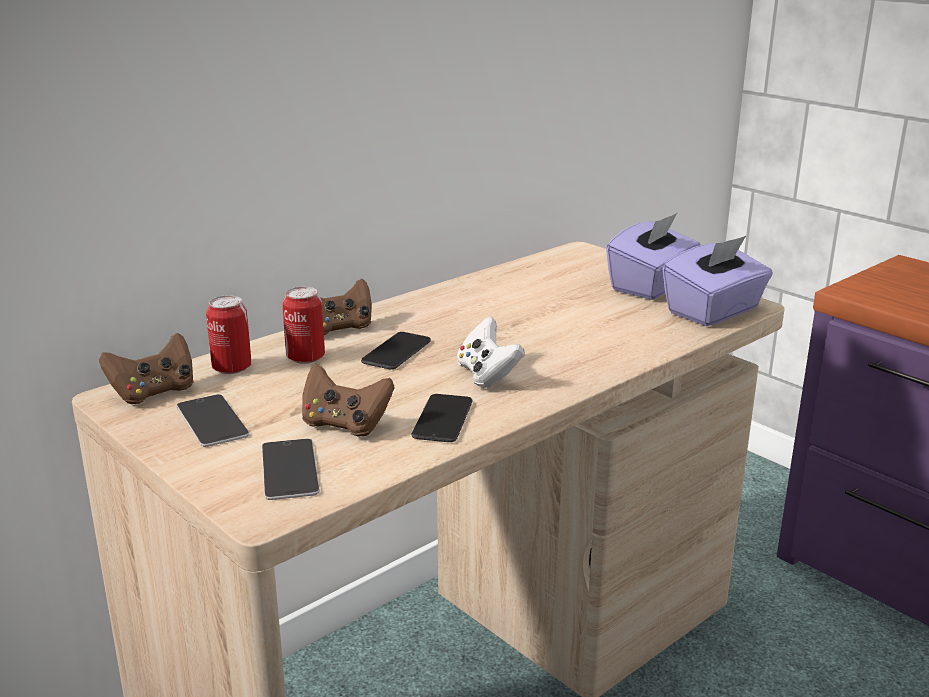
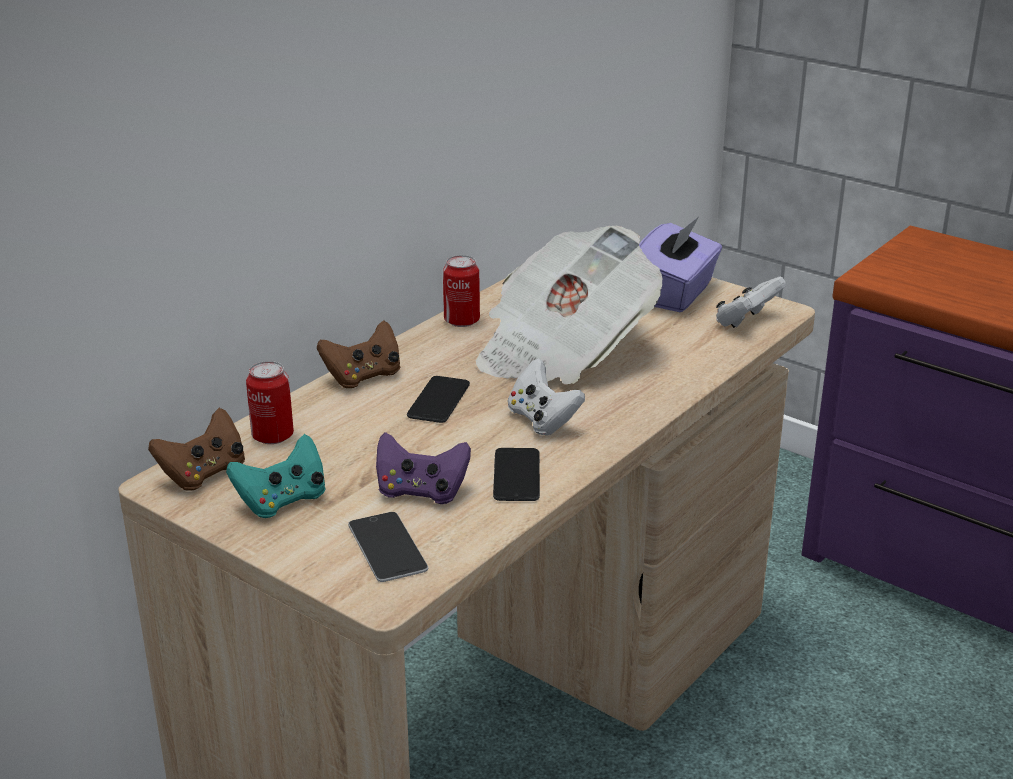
camera: 10 degrees left, 5 degrees up
phone [176,394,250,447] -> turquoise game controller [226,434,326,518]
can [282,287,325,364] -> can moved to [443,255,480,327]
brown game controller [302,364,395,436] -> purple game controller [376,432,471,504]
purple tissue box [662,236,773,326] -> white game controller [716,277,786,328]
none -> newspaper [476,226,662,385]

